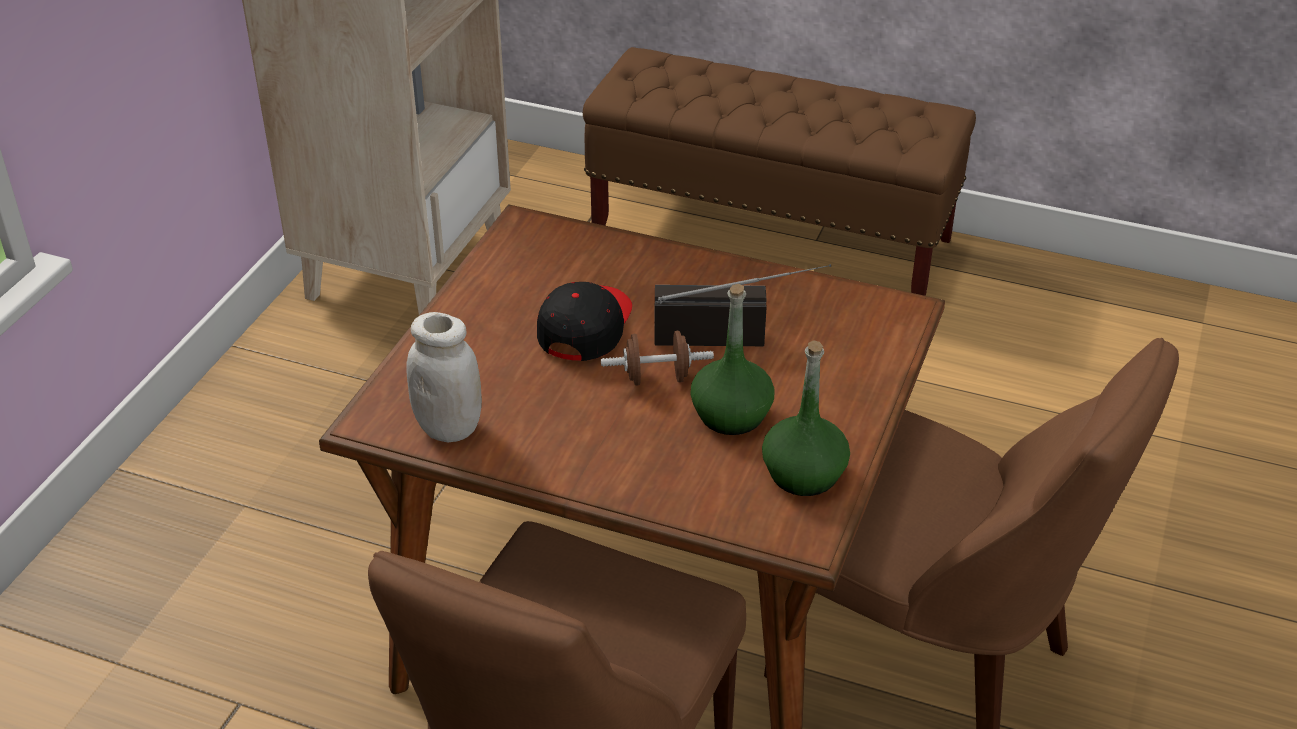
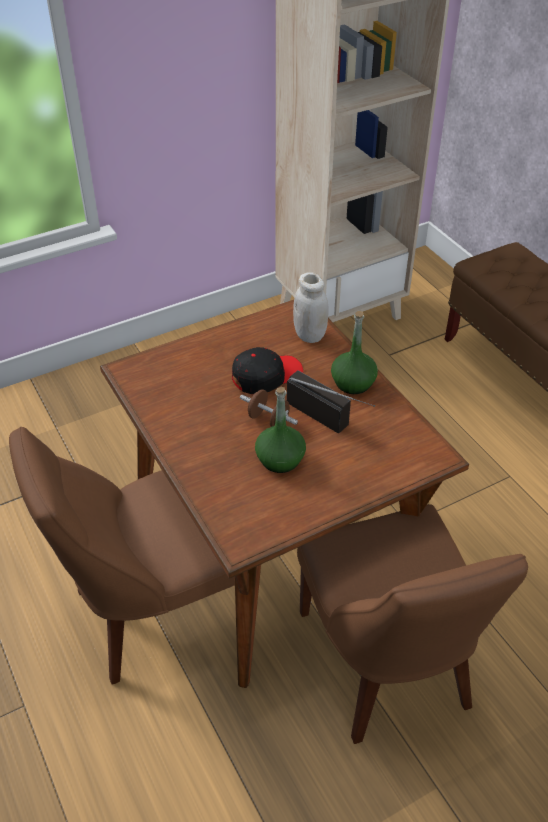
camera: 40 degrees right, 5 degrees up
white jar [406,312,482,442] -> white jar moved to [293,272,328,343]
green bottle [762,340,850,496] -> green bottle moved to [331,311,378,394]

